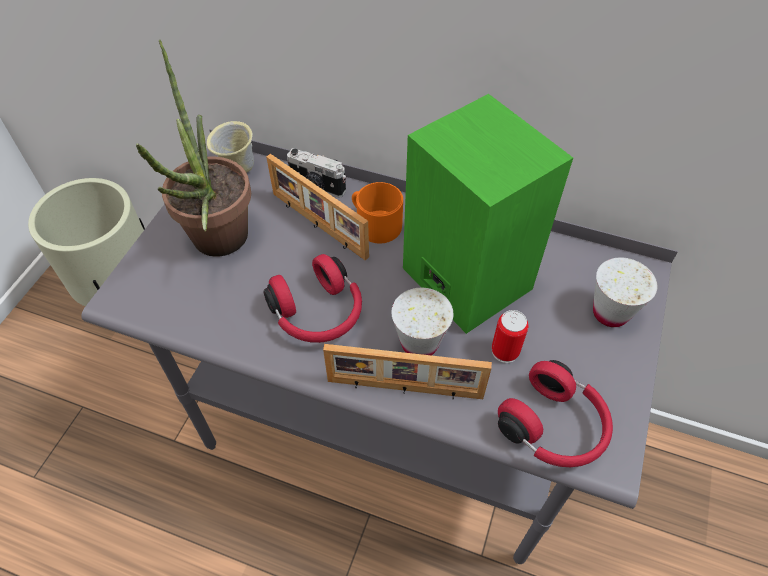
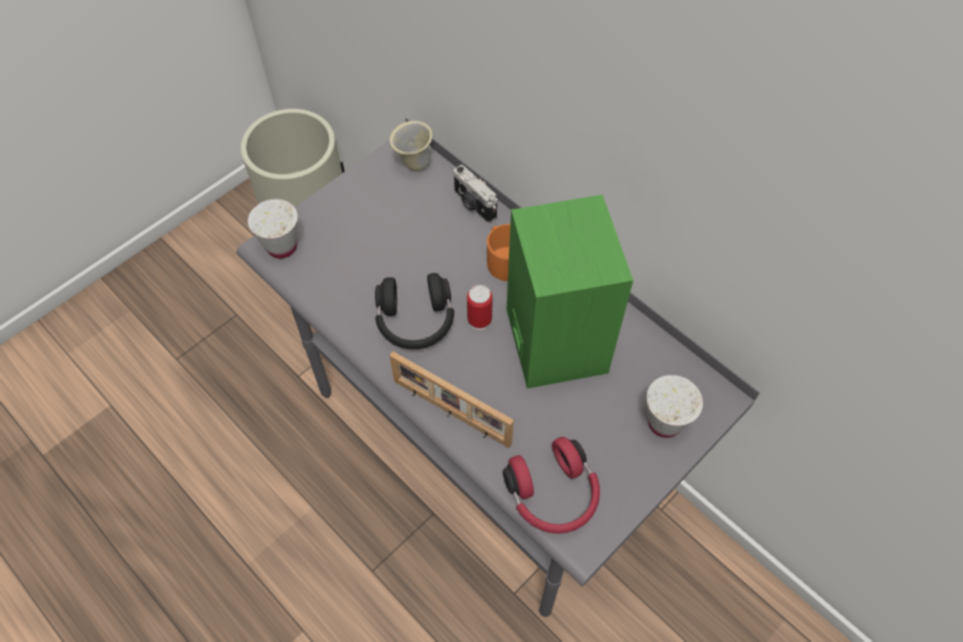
camera: 25 degrees right, 5 degrees up
potted plant [136,40,251,257] -> none
red headphones [264,254,362,343] -> black headphones [375,273,454,349]
picture frame [266,154,369,260] -> none
white cup [391,288,453,356] -> white cup moved to [248,199,298,259]
can [492,310,529,363] -> can moved to [467,285,493,330]

